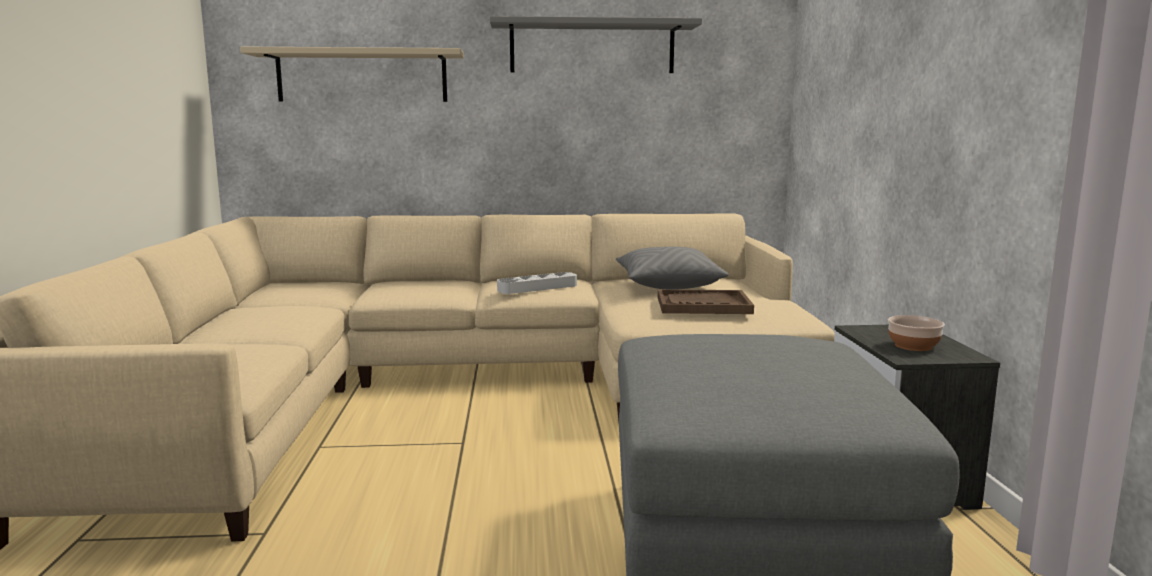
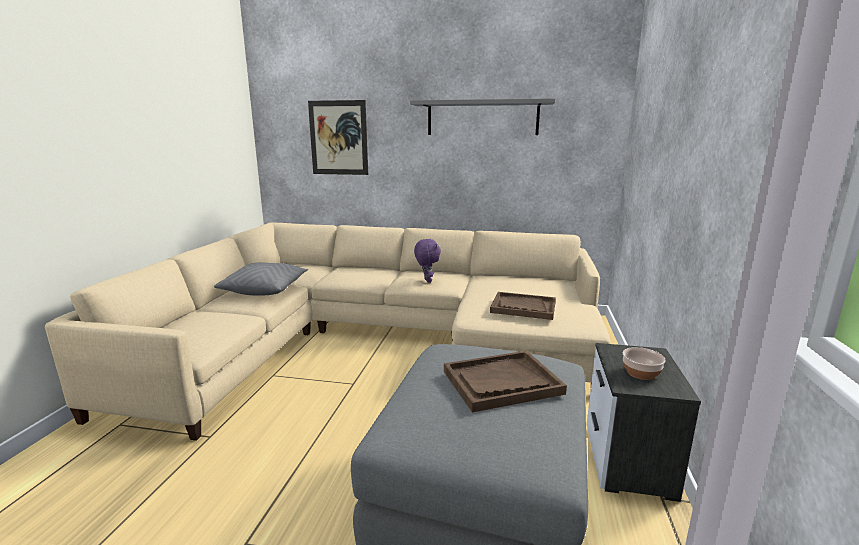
camera: 15 degrees right, 5 degrees up
beige shelf [240,47,464,102] -> picture [308,100,368,175]
grey tray [497,272,577,294] -> purple plush toy [414,239,441,283]
grey pillow [616,247,729,289] -> grey pillow moved to [214,262,308,296]
none -> brown tray [444,351,567,412]

